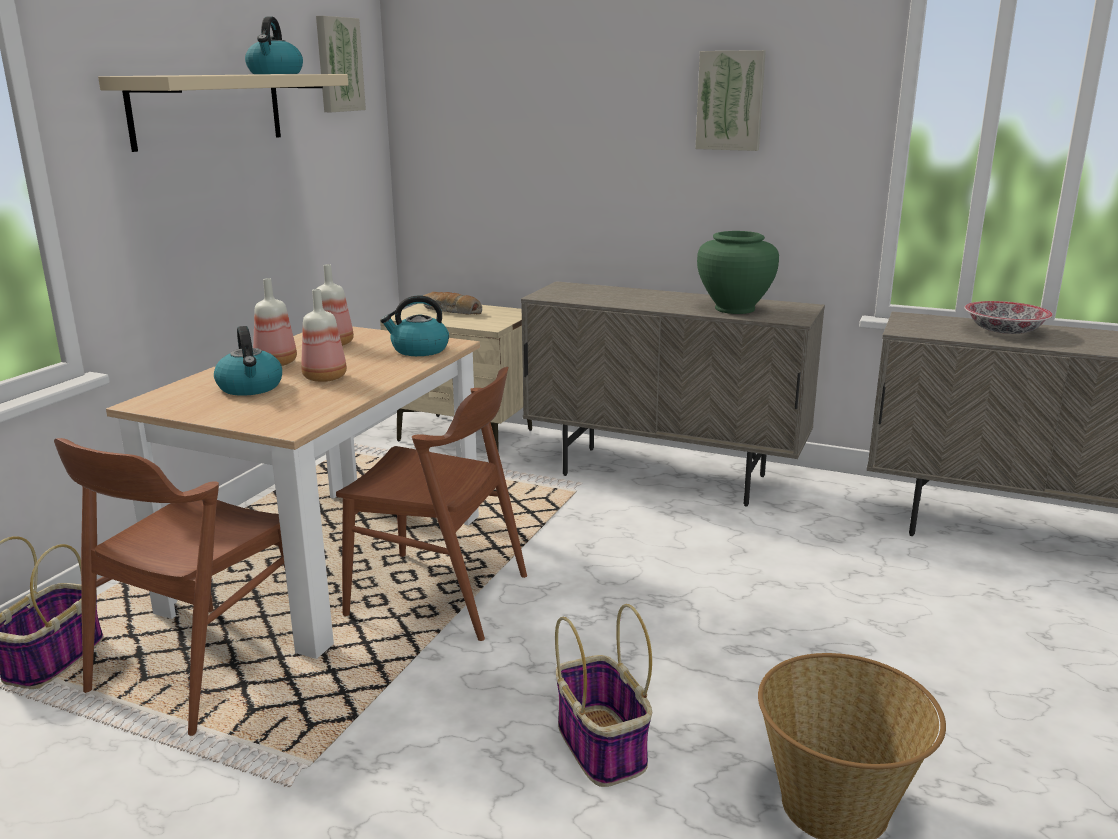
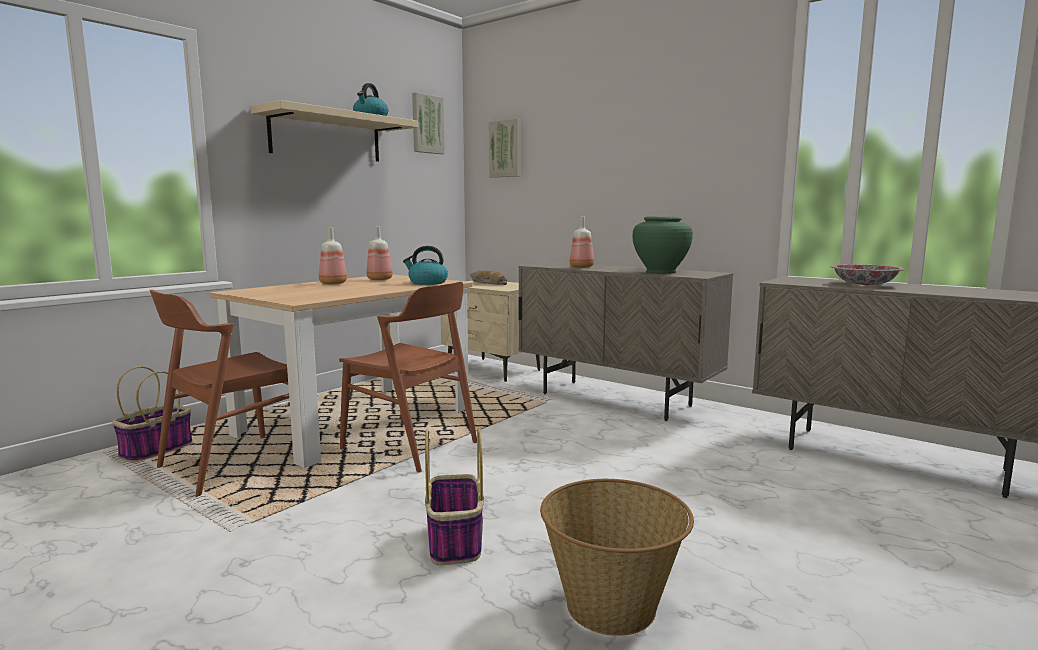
camera: 15 degrees right, 10 degrees down
kettle [214,326,282,396] -> none
bottle [301,289,347,382] -> bottle moved to [570,217,594,268]
picture [695,50,766,151] -> picture moved to [489,119,521,178]

